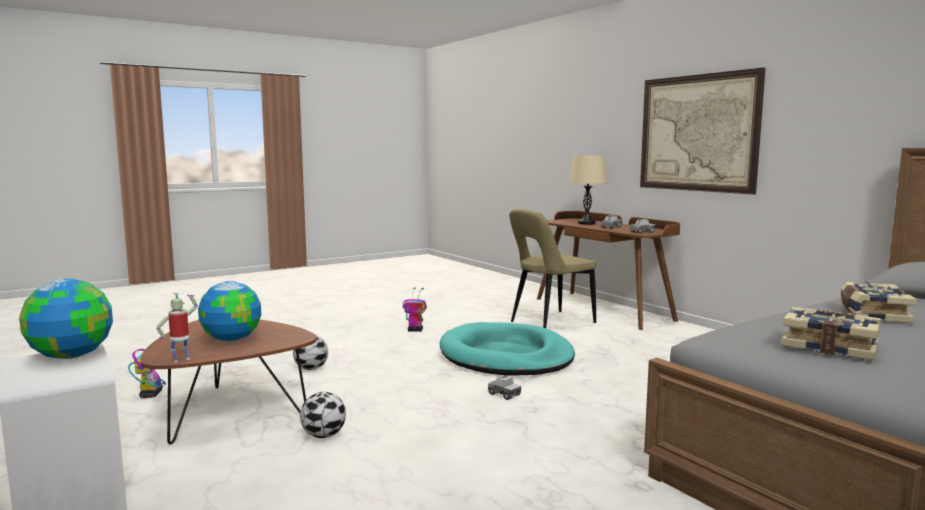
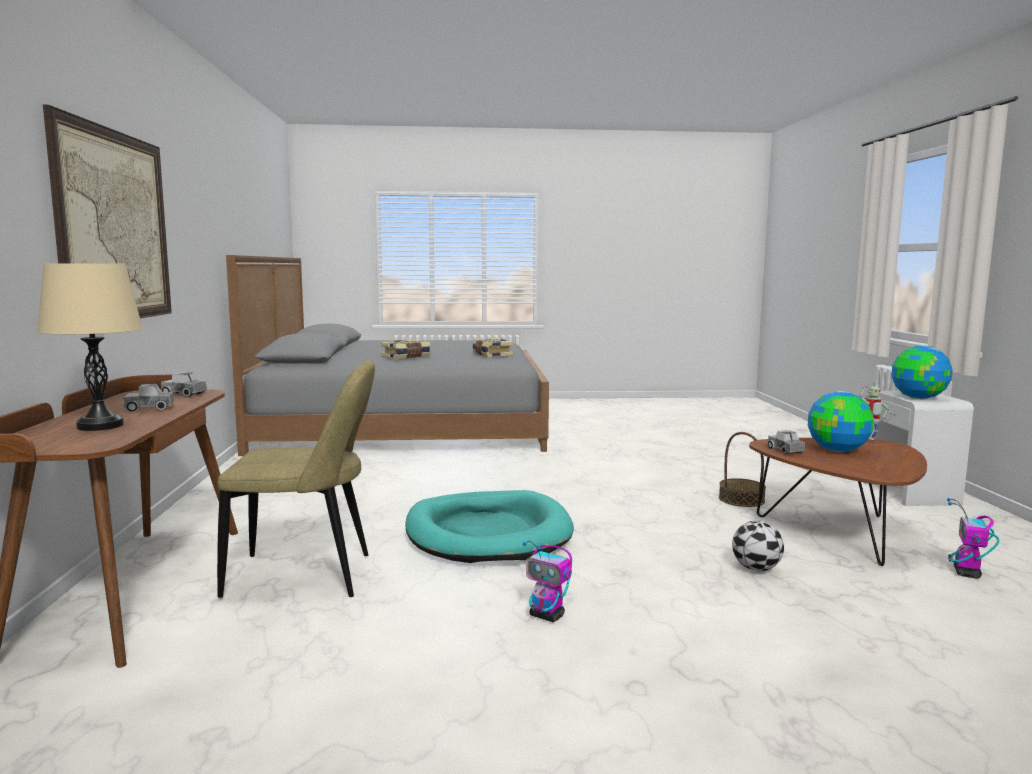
camera: 150 degrees left, 0 degrees up
football [300,392,346,438] -> basket [719,432,766,507]
toy truck [488,375,521,400] -> toy truck moved to [768,430,805,454]

